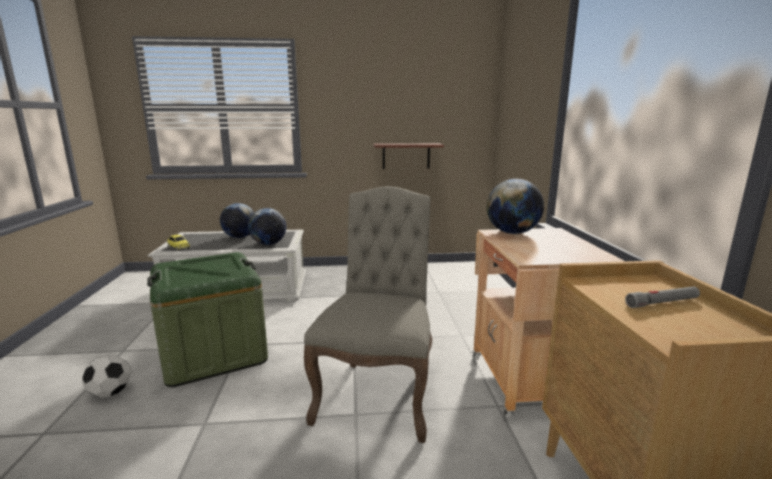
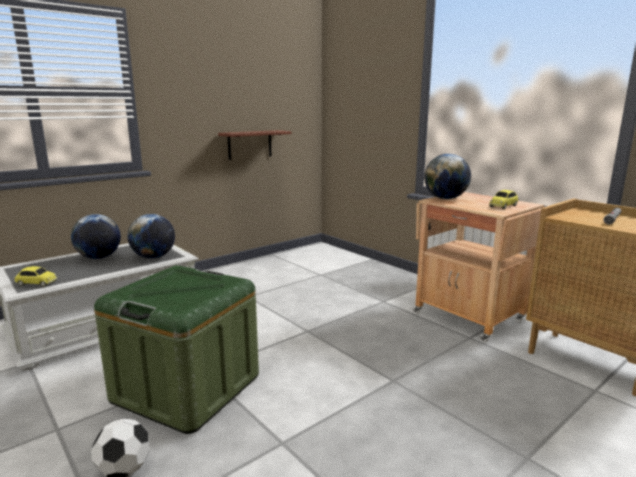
camera: 35 degrees left, 0 degrees up
grey chair [304,186,432,443] -> none
none -> toy car [489,190,518,209]

